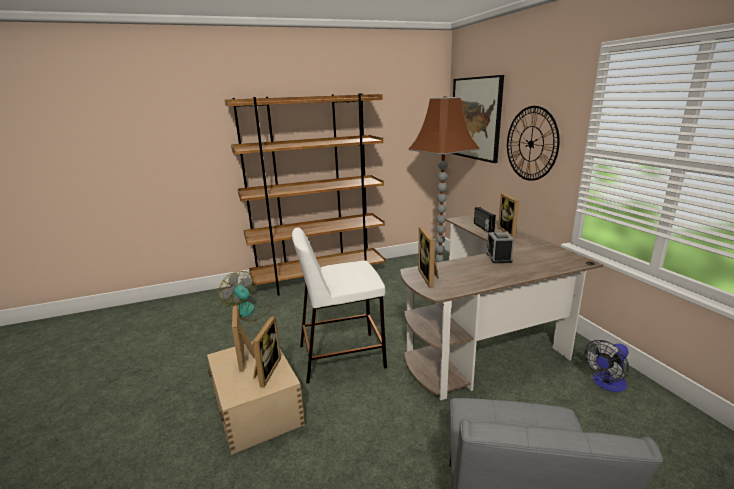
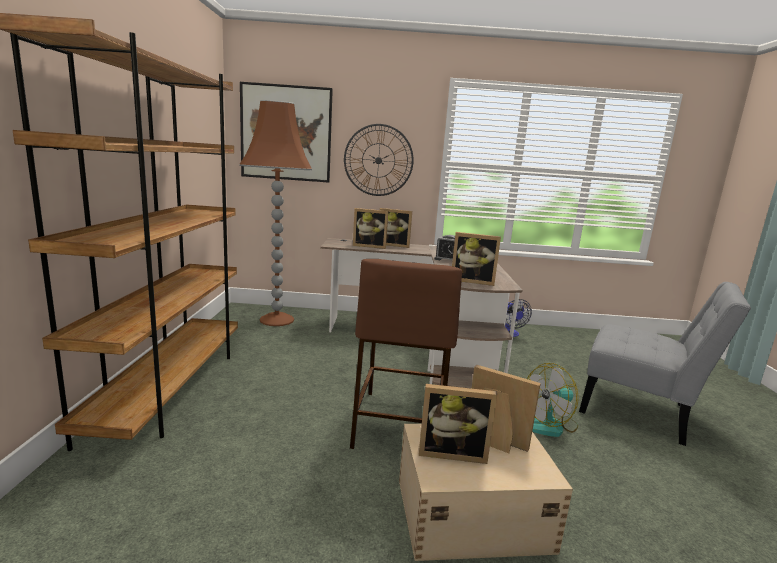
camera: 70 degrees left, 5 degrees down
fan [219,271,271,321] -> fan moved to [527,363,579,437]
white stool [292,227,387,383] -> brown stool [350,259,462,449]
radio [474,207,496,233] -> picture frame [353,208,388,249]

